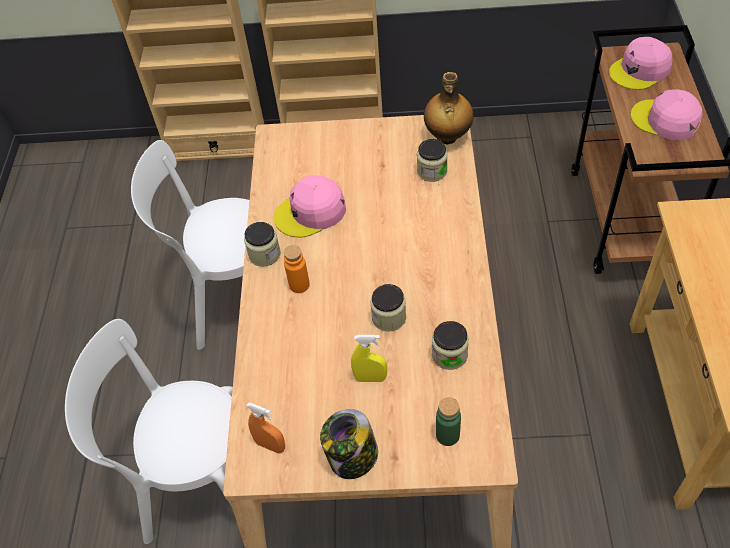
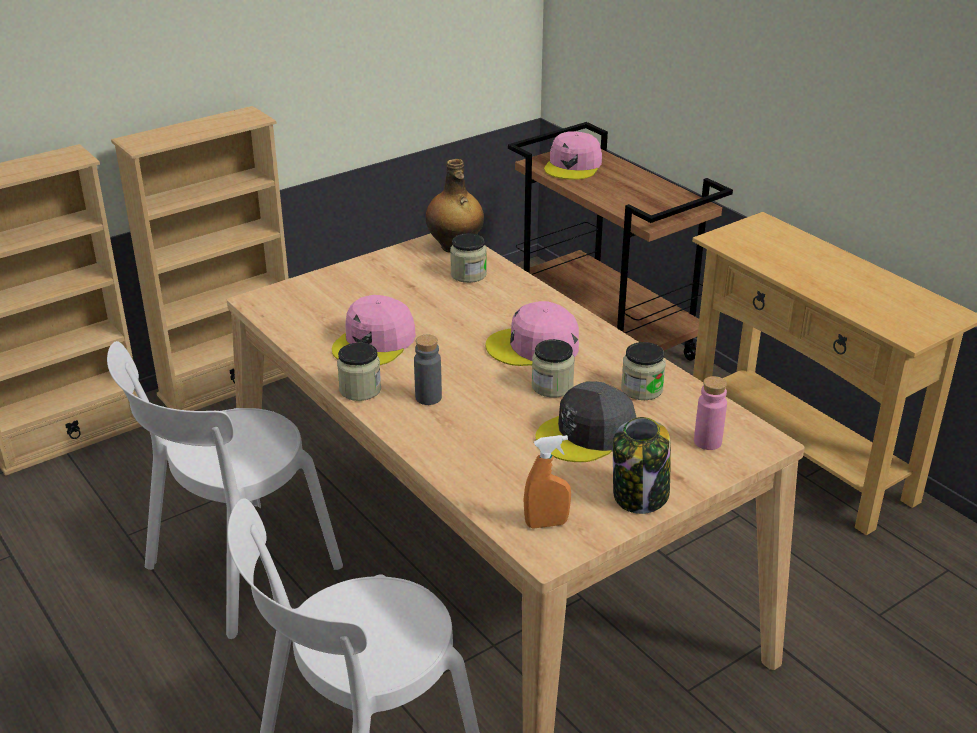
camera: 40 degrees left, 20 degrees down
orange bottle [284,245,310,293] -> grey bottle [414,335,442,405]
yellow spray bottle [351,335,387,382] -> grey cap [535,381,637,462]
green bottle [436,397,461,446] -> pink bottle [694,376,727,450]
pink cap [631,89,703,140] -> pink cap moved to [485,301,579,366]

